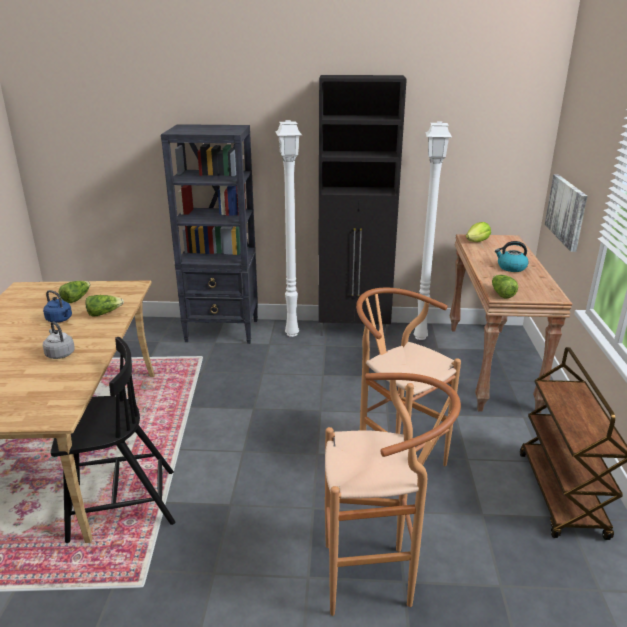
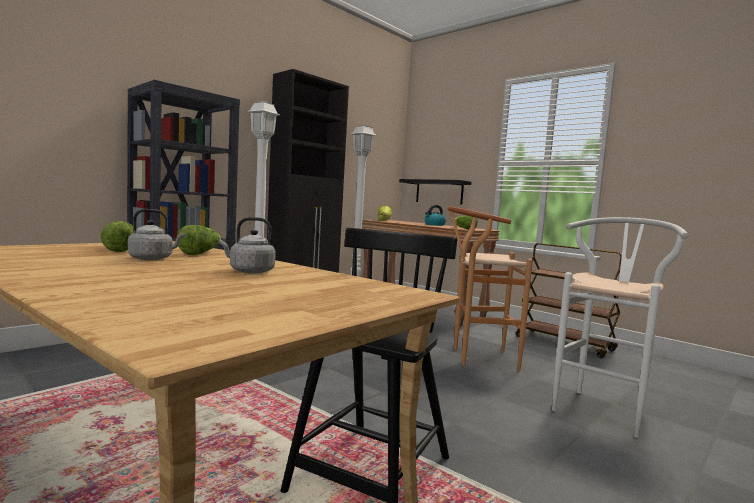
camera: 50 degrees left, 20 degrees down
blue kettle [43,290,72,323] -> grey kettle [128,209,185,260]
brown stool [325,373,461,616] -> white stool [552,217,689,438]
picture [545,174,588,252] -> black shelf [399,179,471,205]

